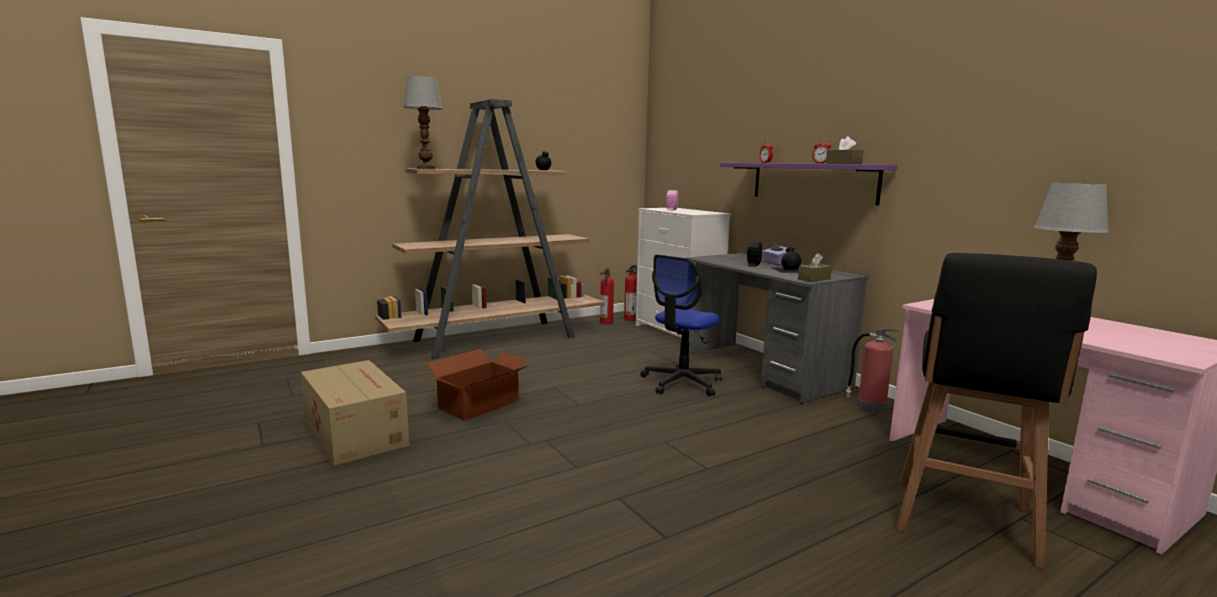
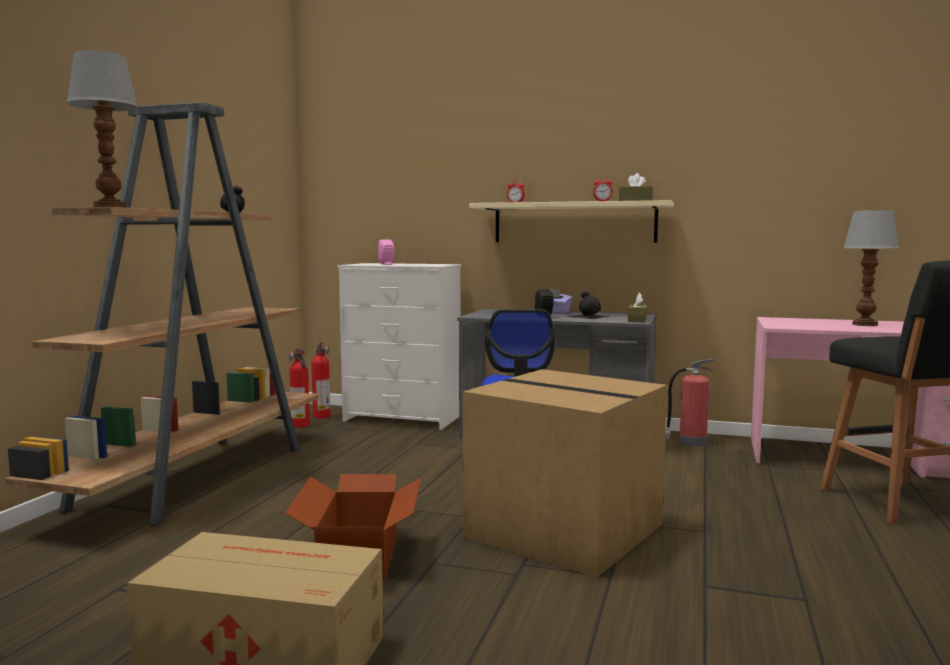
camera: 40 degrees left, 5 degrees down
purple shelf [720,163,898,206] -> beige shelf [469,200,674,243]
none -> cardboard box [463,369,667,578]

